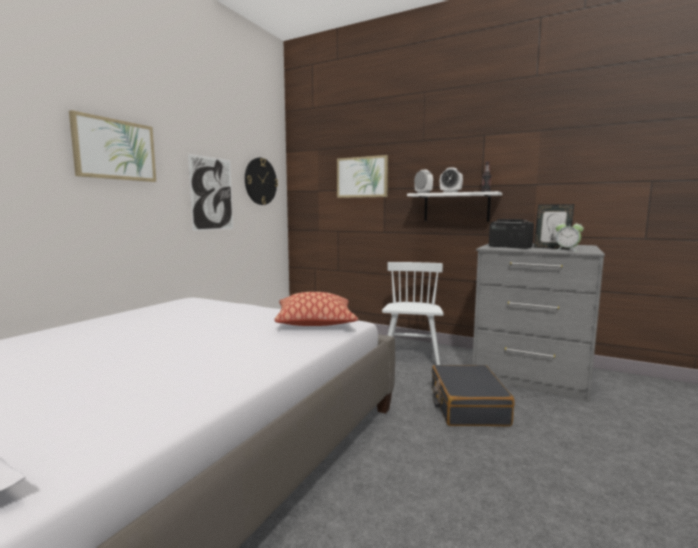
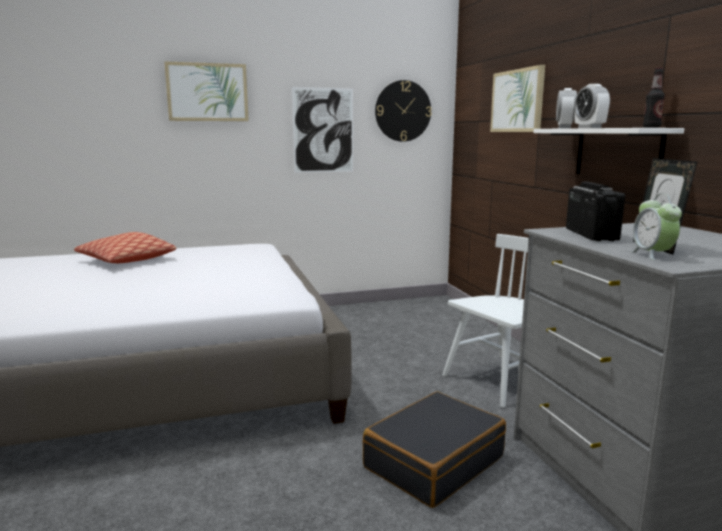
camera: 45 degrees right, 5 degrees up
pillow [275,292,358,326] -> pillow moved to [74,232,177,263]

